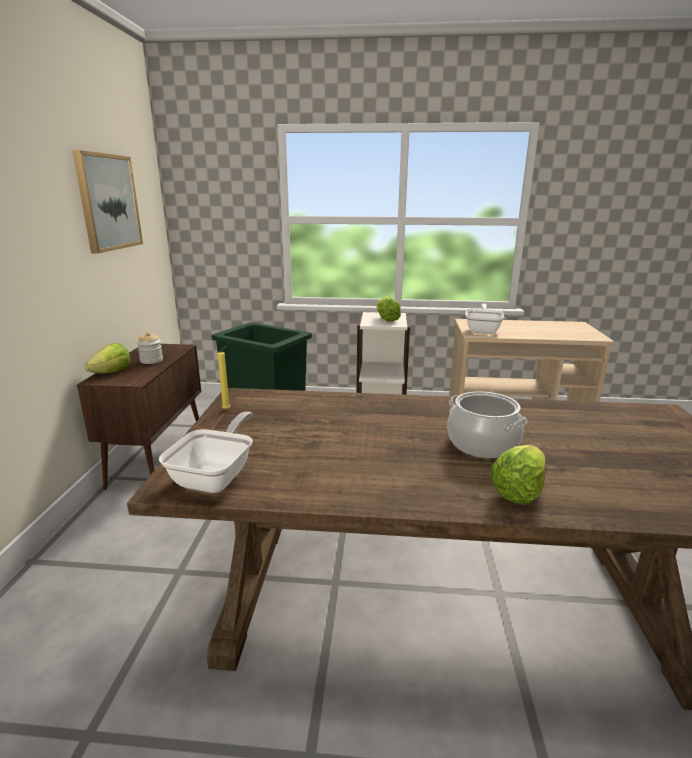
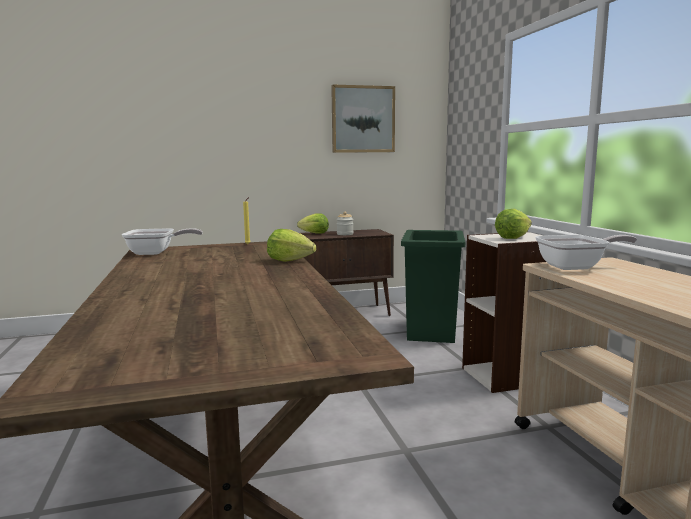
camera: 70 degrees right, 10 degrees down
cooking pot [447,391,527,458] -> none
lettuce [490,445,545,505] -> lettuce moved to [267,229,316,262]

